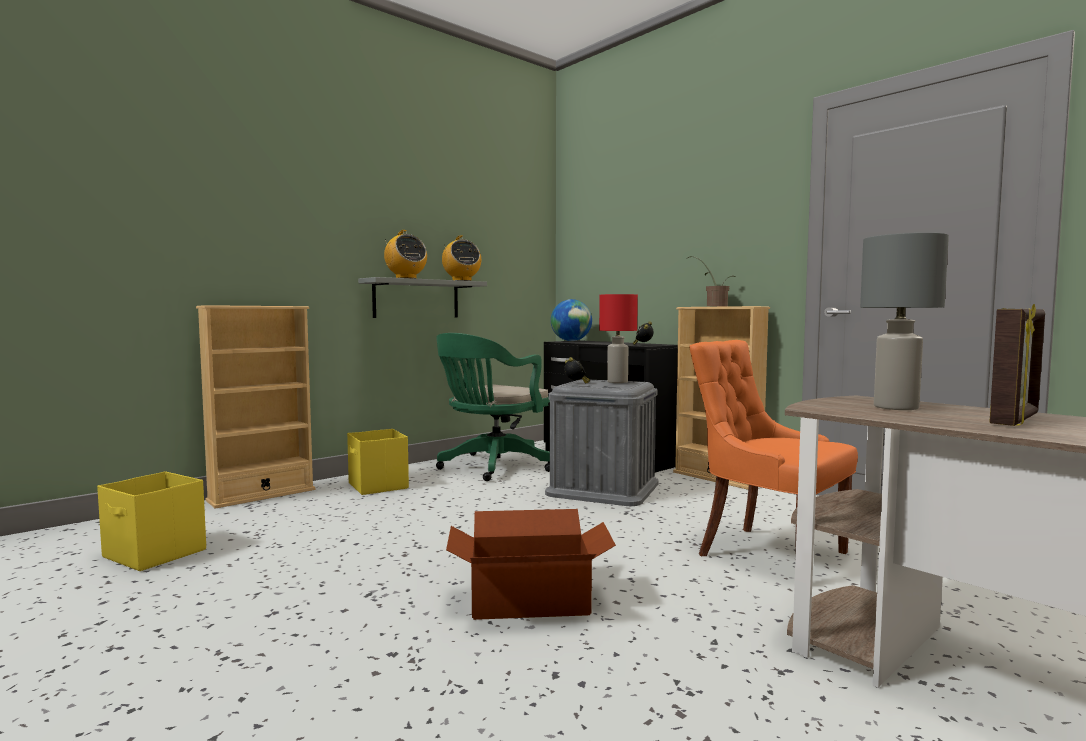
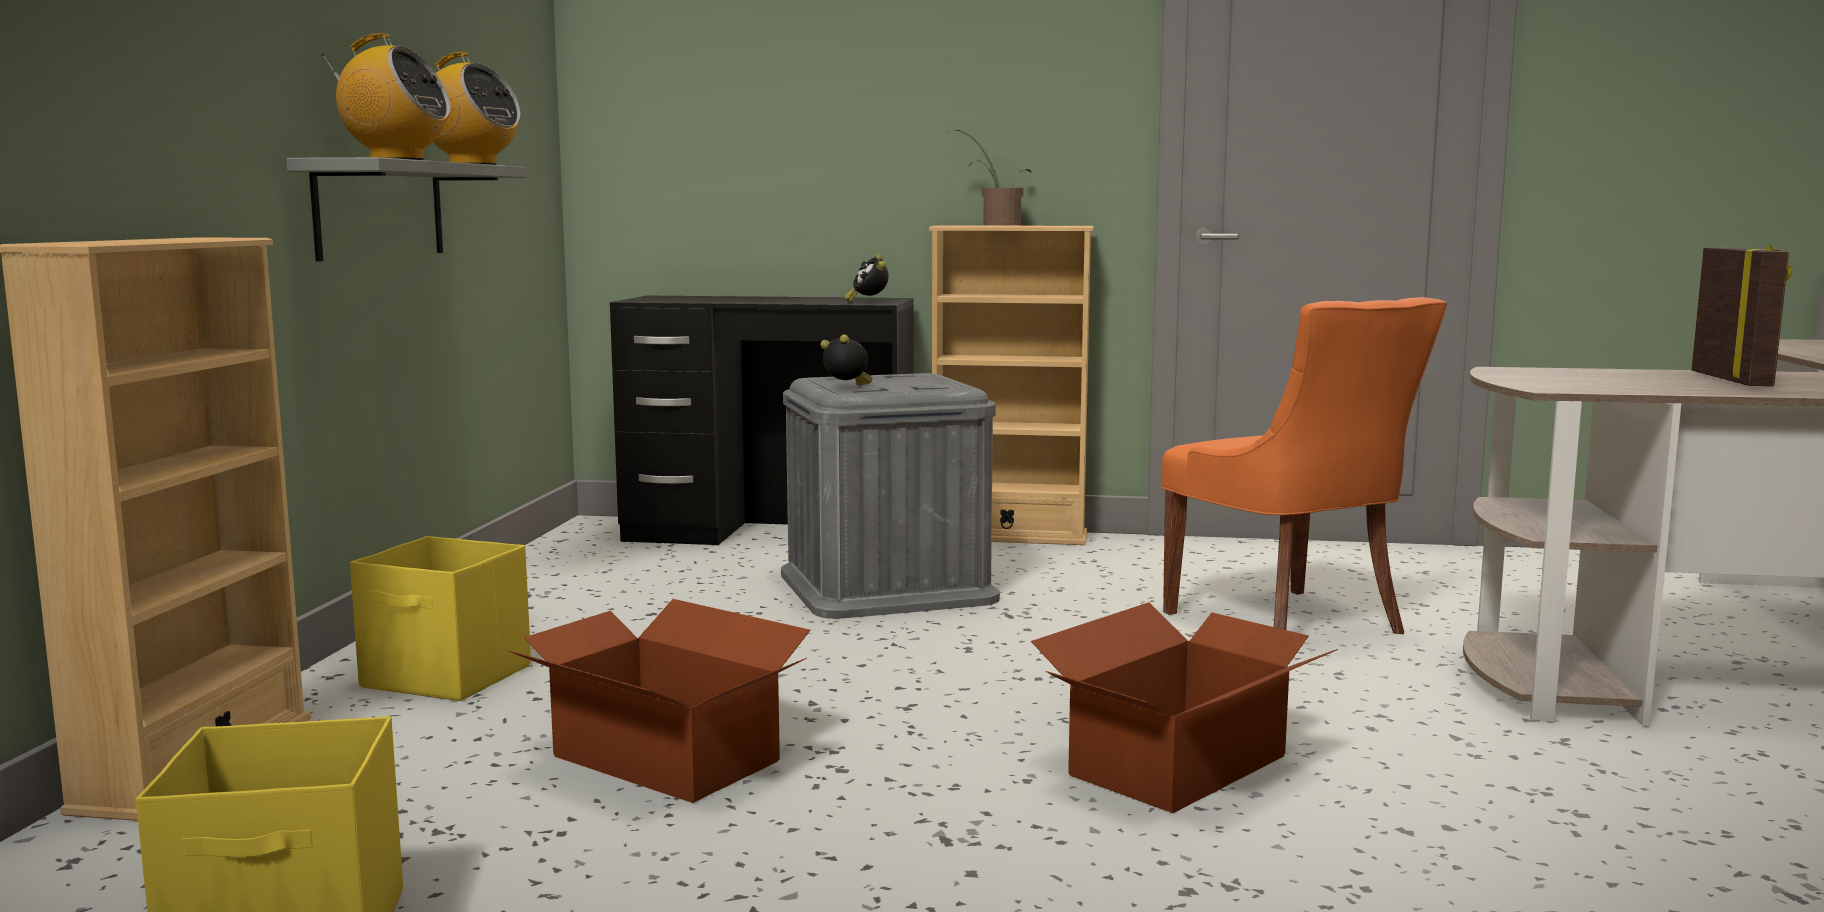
camera: 40 degrees left, 5 degrees up
green office chair [436,333,550,481] -> none
globe [551,299,592,341] -> none
red table lamp [599,294,638,383] -> none
orange chair [690,340,858,556] -> orange chair turned 120 degrees counterclockwise [1161,297,1447,634]
grey table lamp [860,233,949,410] -> none
none -> cardboard box [507,599,810,803]

